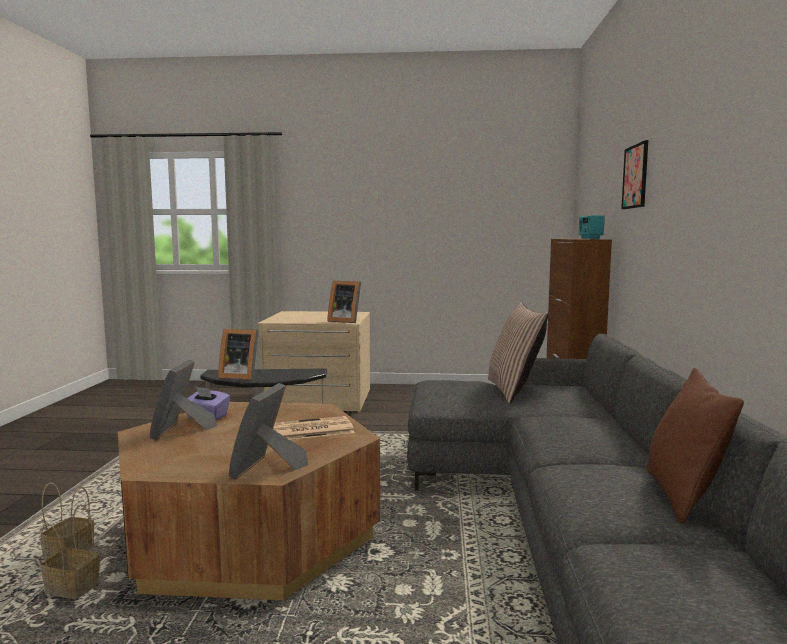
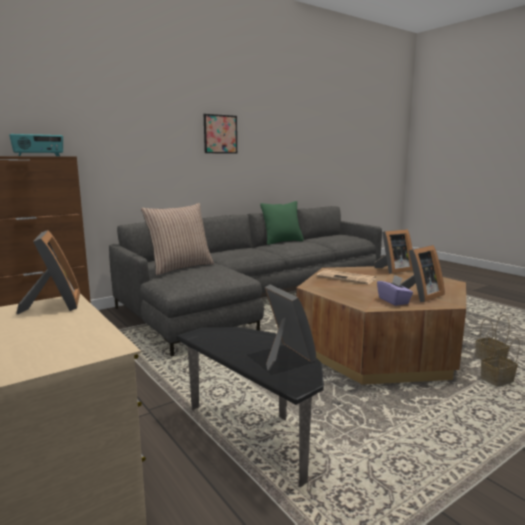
camera: 130 degrees left, 5 degrees up
picture [621,140,648,209] -> picture moved to [204,114,237,154]
brown pillow [647,368,744,524] -> green pillow [260,201,304,245]

